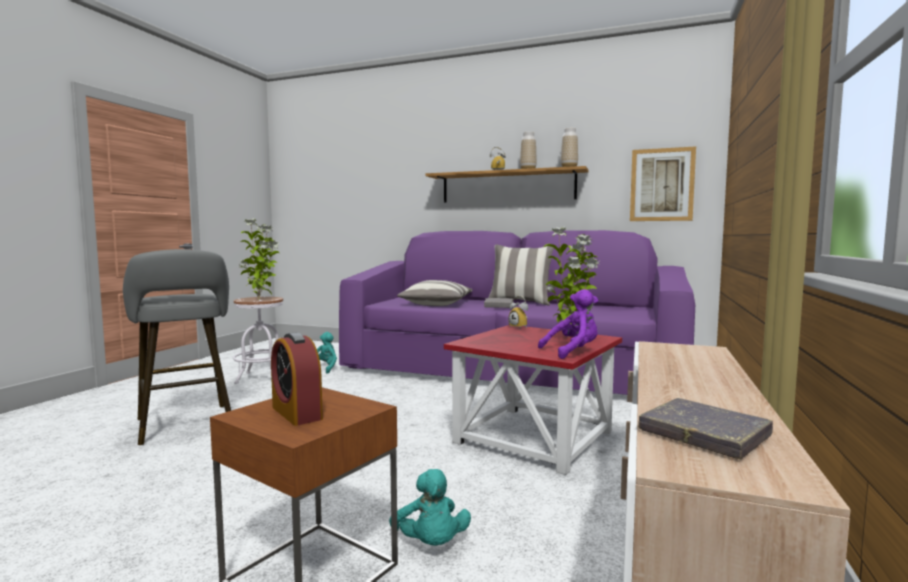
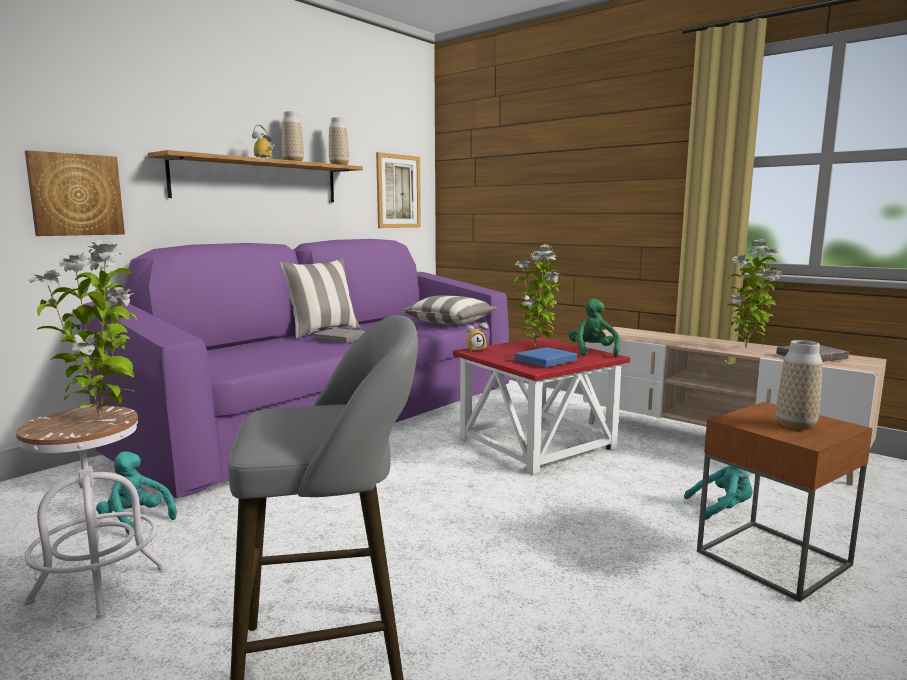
camera: 70 degrees left, 5 degrees up
alarm clock [271,332,323,426] -> vase [776,340,823,430]
pillow [397,280,473,306] -> pillow moved to [400,295,499,325]
purple plush toy [538,289,598,359] -> green plush toy [568,298,620,357]
none -> picture [25,150,125,236]
none -> blue book [515,347,577,367]
none -> potted plant [727,239,783,348]

